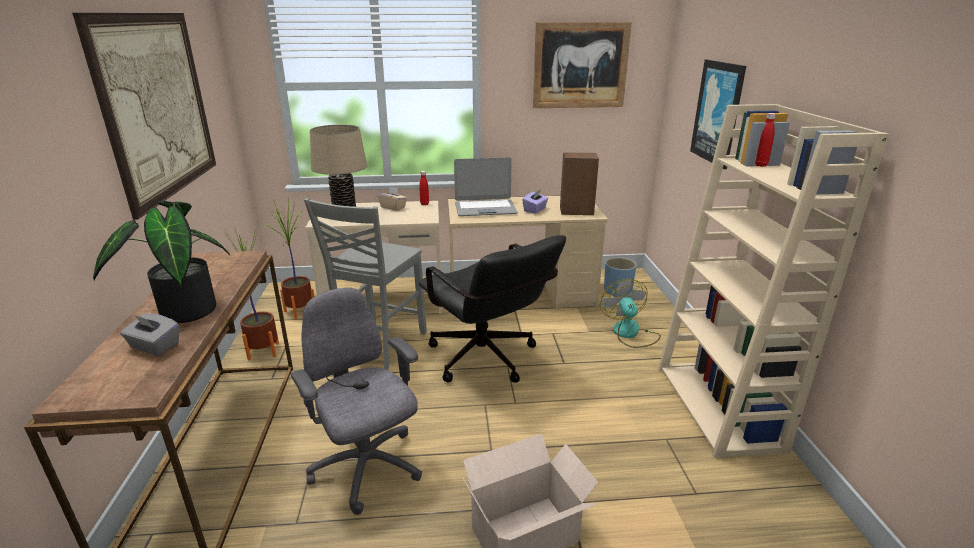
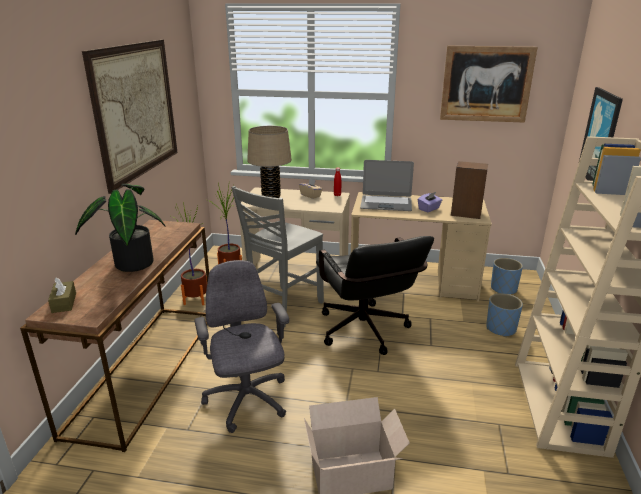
camera: 15 degrees right, 0 degrees up
grey tissue box [120,313,179,356] -> none
fan [600,279,661,348] -> blue planter [486,293,523,337]
red bottle [755,113,776,167] -> none
none -> brown tissue box [48,277,76,313]

